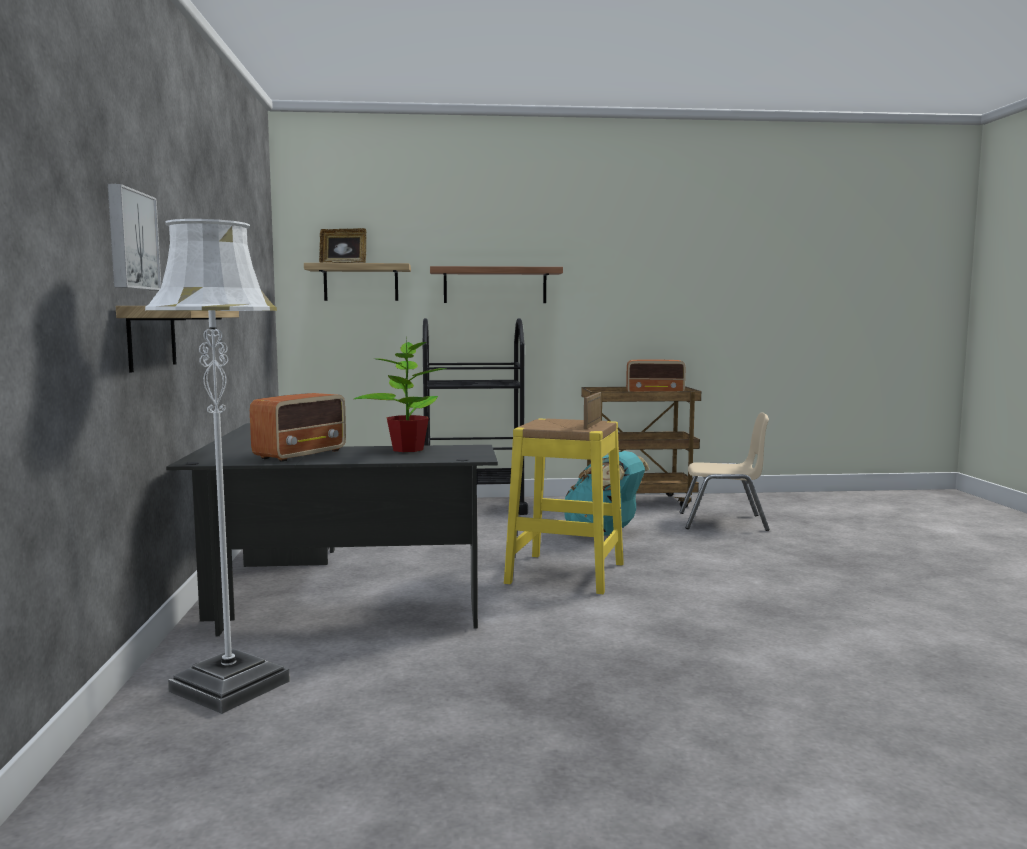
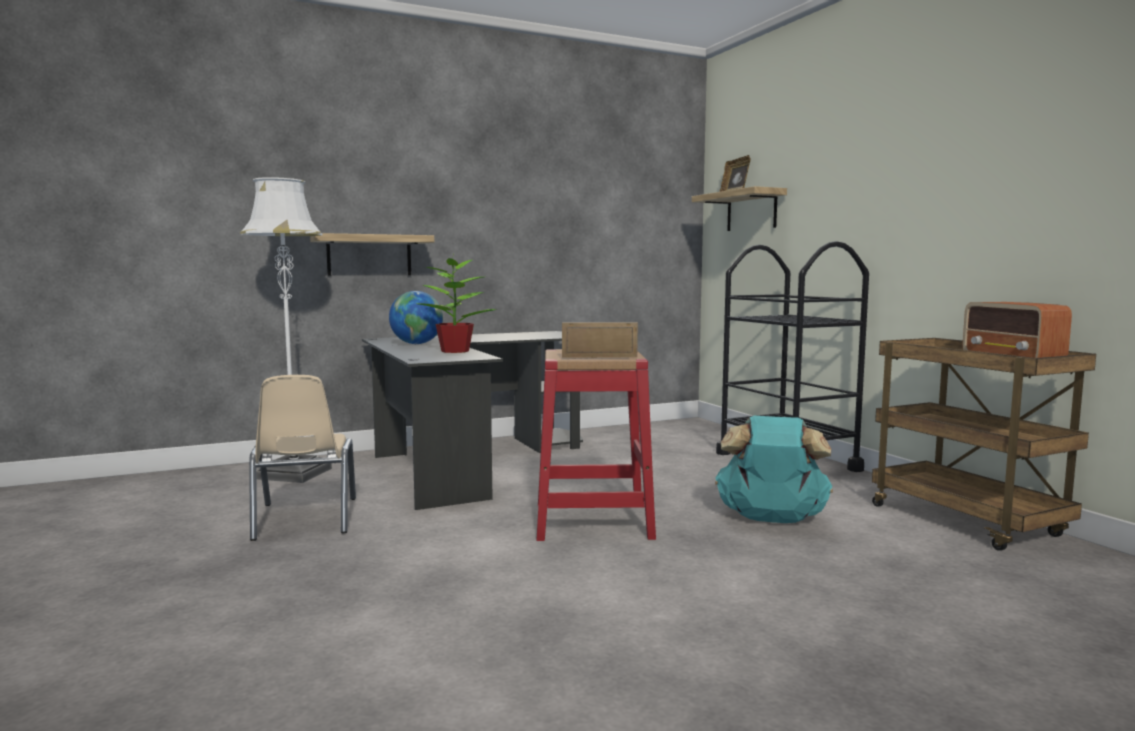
camera: 70 degrees right, 0 degrees up
picture [108,184,161,290] -> none
radio [250,393,346,462] -> globe [389,291,443,344]
shelf [430,266,563,303] -> none
yellow stool [504,419,624,594] -> red stool [536,349,656,541]
beige chair [680,413,770,531] -> beige chair moved to [249,375,356,541]

